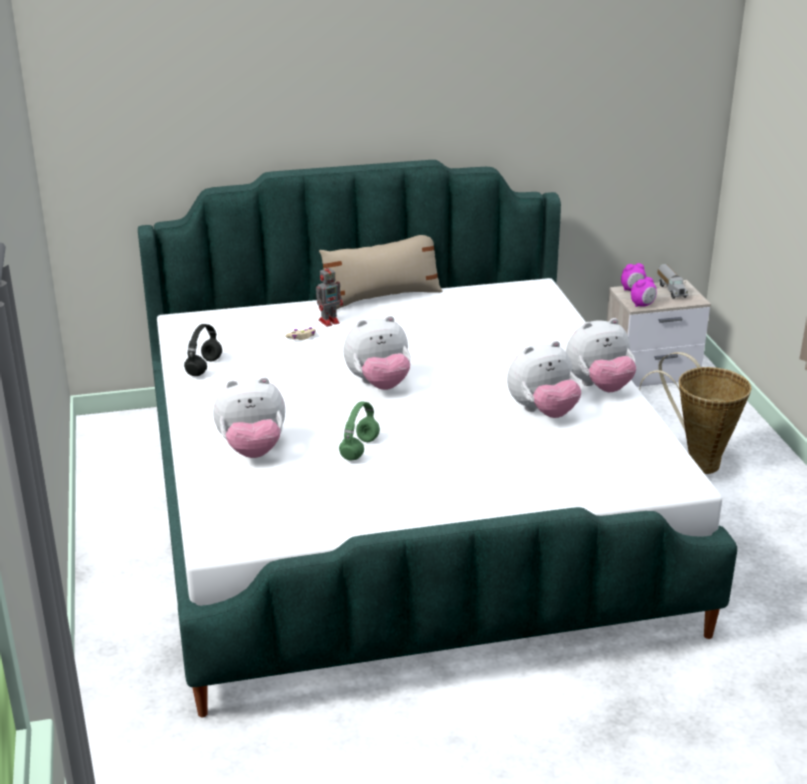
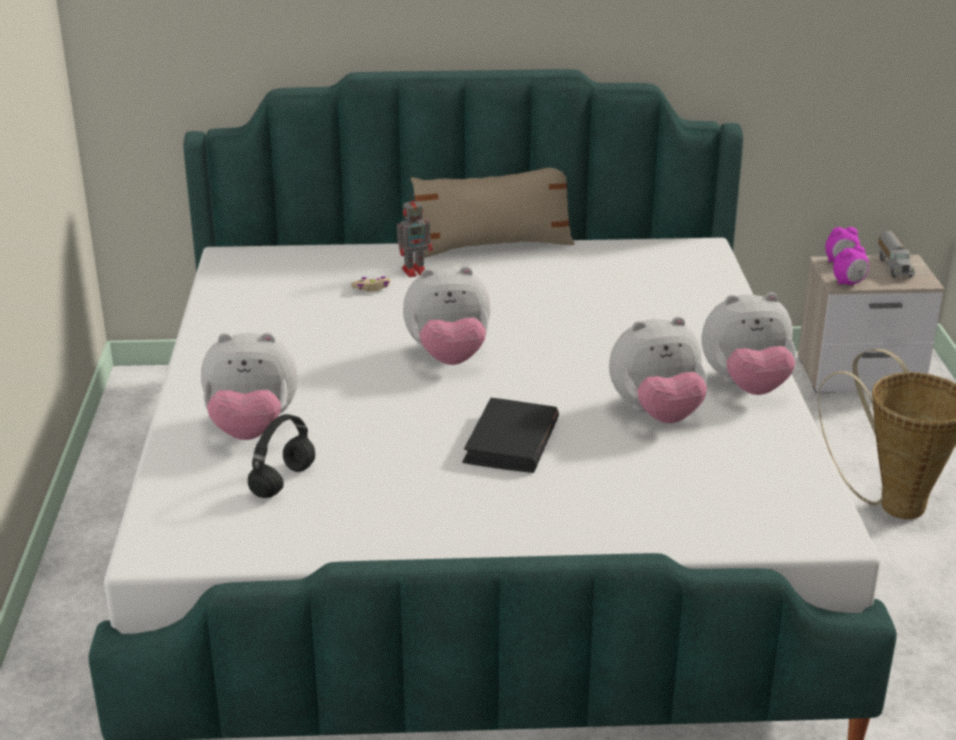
camera: 10 degrees right, 0 degrees up
black headphones [184,324,222,376] -> black headphones moved to [248,414,315,498]
green headphones [339,401,380,460] -> none
none -> black book [462,398,559,473]

